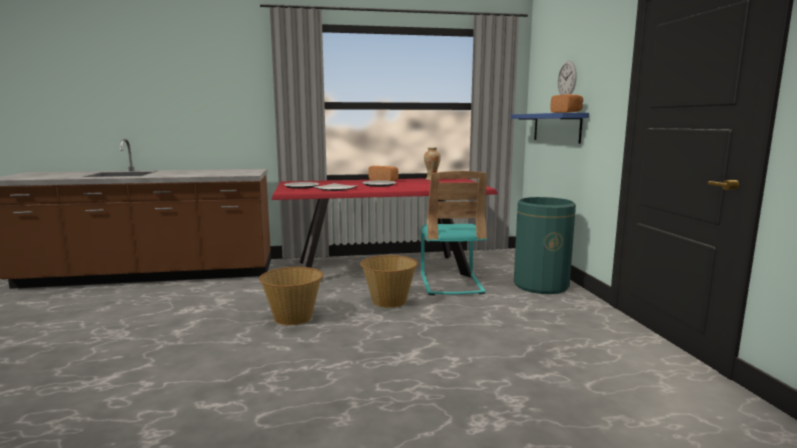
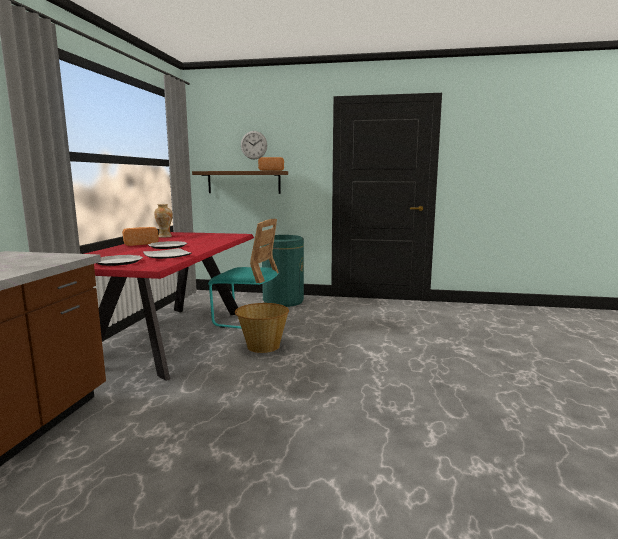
camera: 70 degrees left, 0 degrees up
basket [259,267,323,325] -> none
blue shelf [511,113,589,144] -> brown shelf [192,171,288,194]

